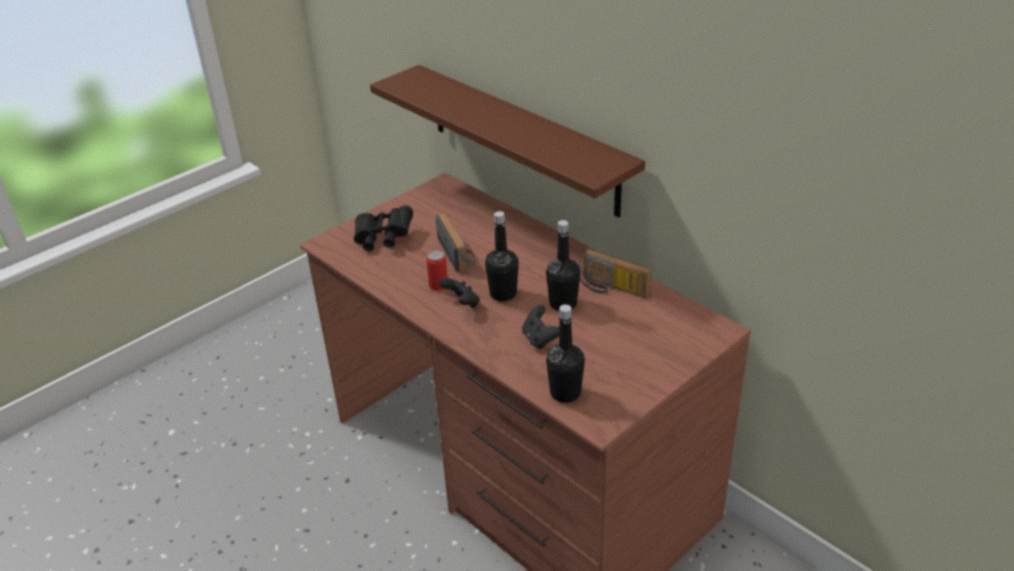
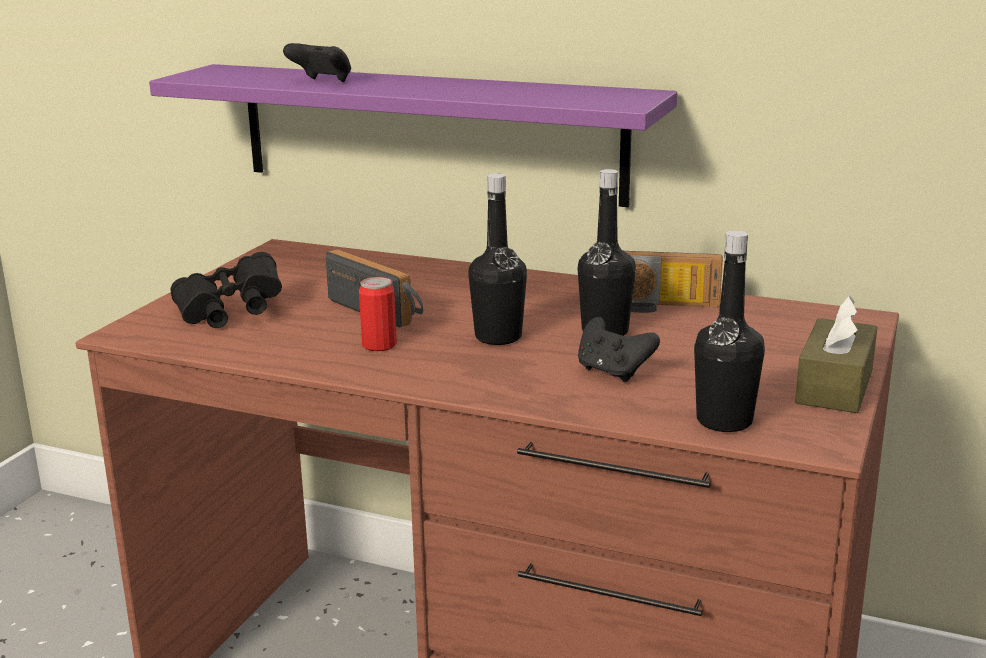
camera: 25 degrees left, 15 degrees down
brown shelf [370,65,645,217] -> purple shelf [149,64,677,207]
black game controller [439,278,480,308] -> black game controller moved to [283,43,351,82]
none -> brown tissue box [795,296,877,413]

